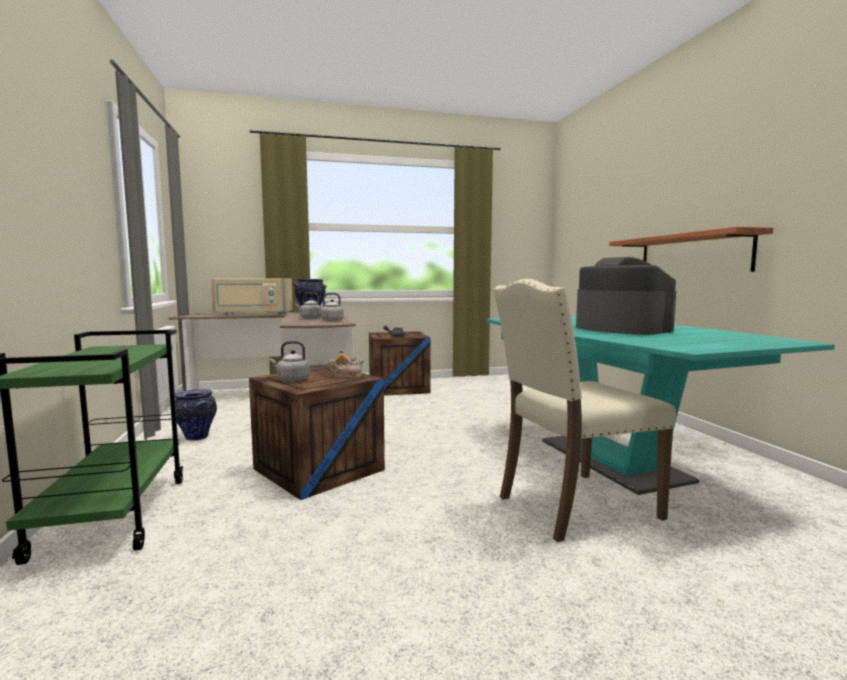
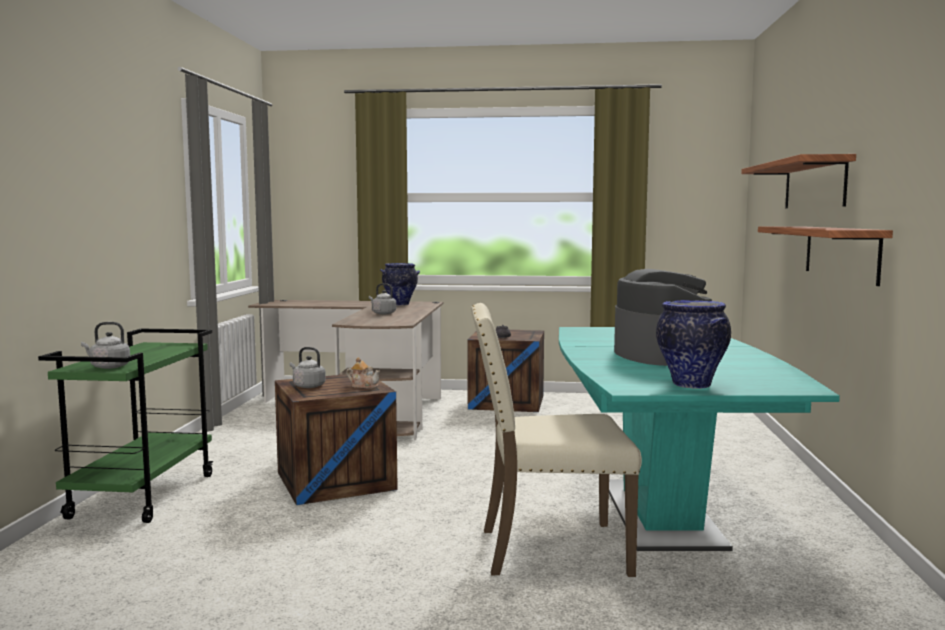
camera: 20 degrees right, 0 degrees up
vase [175,389,217,441] -> vase moved to [656,300,731,389]
beige microwave [211,278,293,315] -> none
grey kettle [314,293,344,322] -> grey kettle moved to [81,322,130,369]
none -> shelf [741,154,856,208]

